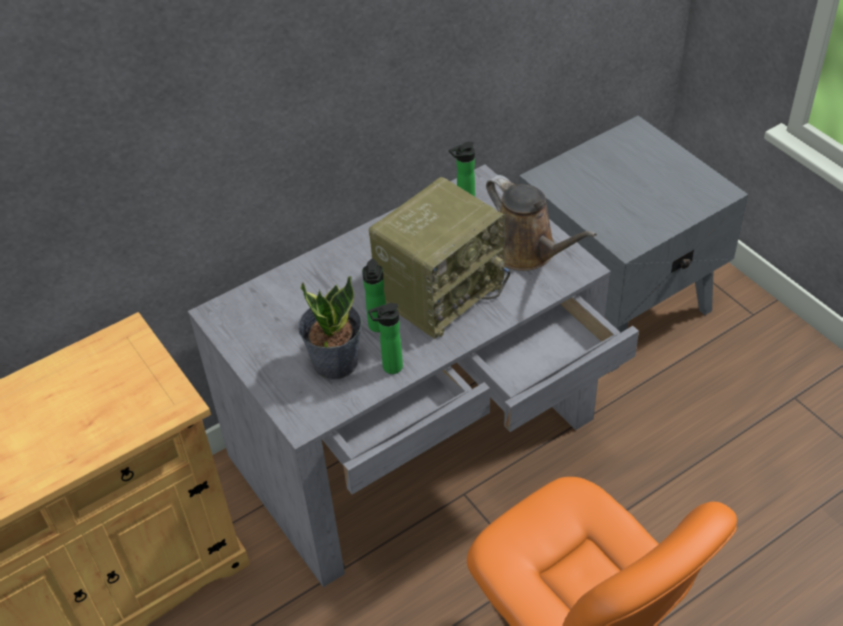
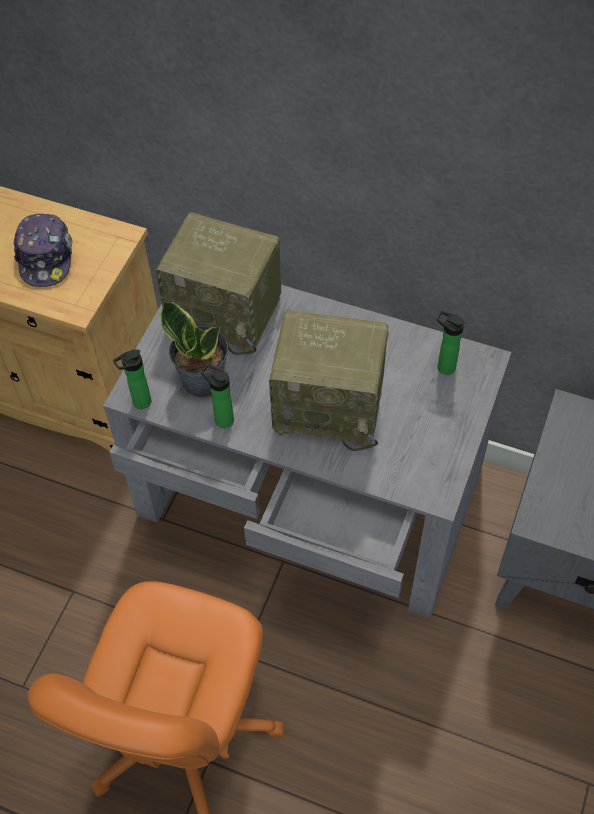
camera: 55 degrees right, 10 degrees up
bottle [362,259,386,332] -> bottle moved to [113,349,151,409]
brown watering can [486,175,597,271] -> none
none -> cap [14,213,72,287]
none -> radio [155,212,281,355]

